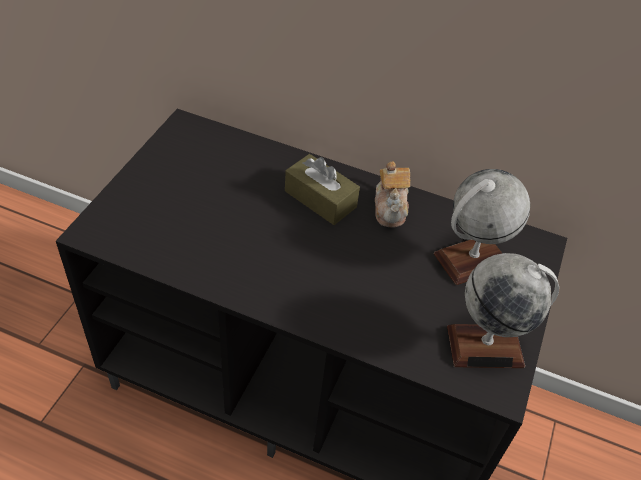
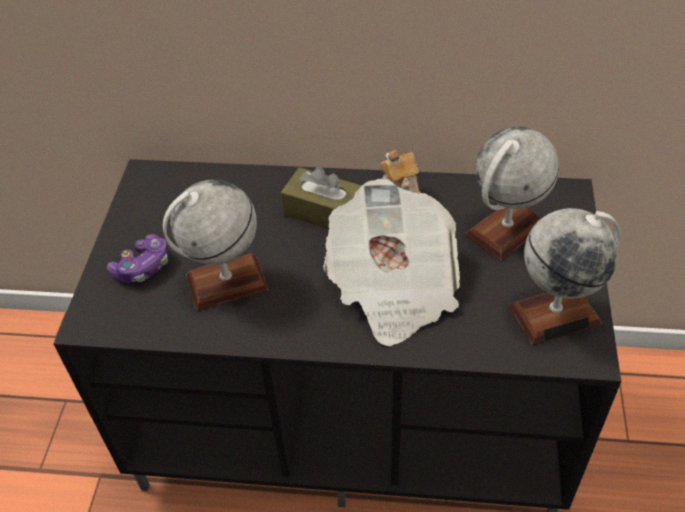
camera: 10 degrees left, 0 degrees up
none -> game controller [107,234,169,283]
none -> globe [163,179,269,311]
none -> newspaper [323,179,460,346]

